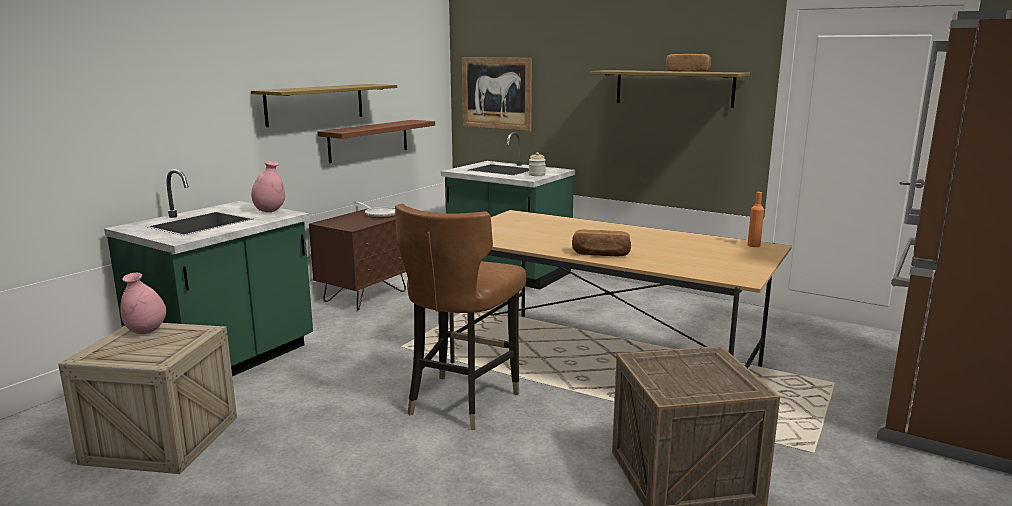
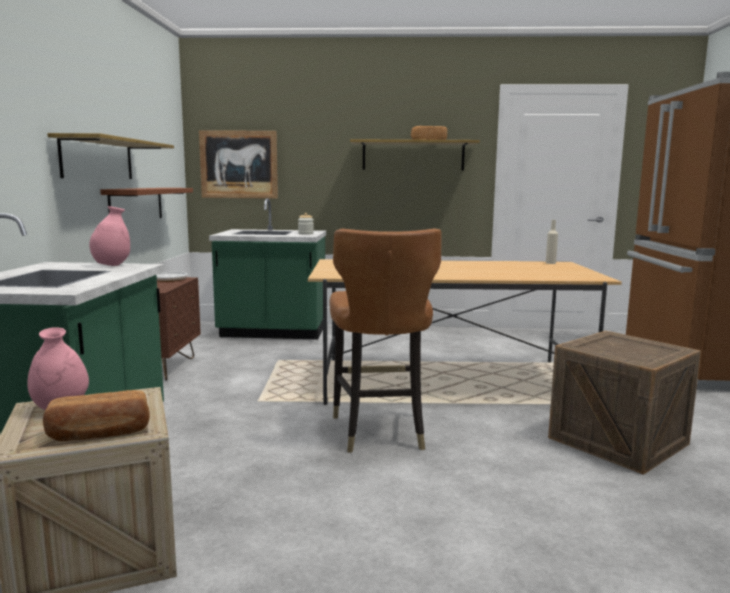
camera: 30 degrees left, 5 degrees down
bread [572,229,631,256] -> bread moved to [43,390,150,441]
orange bottle [747,192,764,247] -> beige bottle [546,220,558,264]

